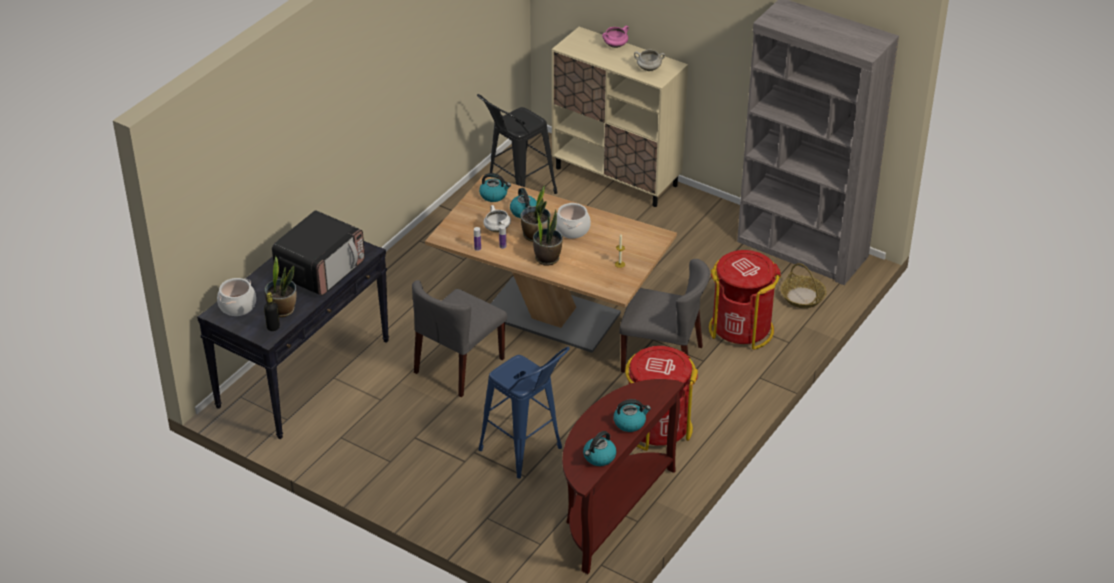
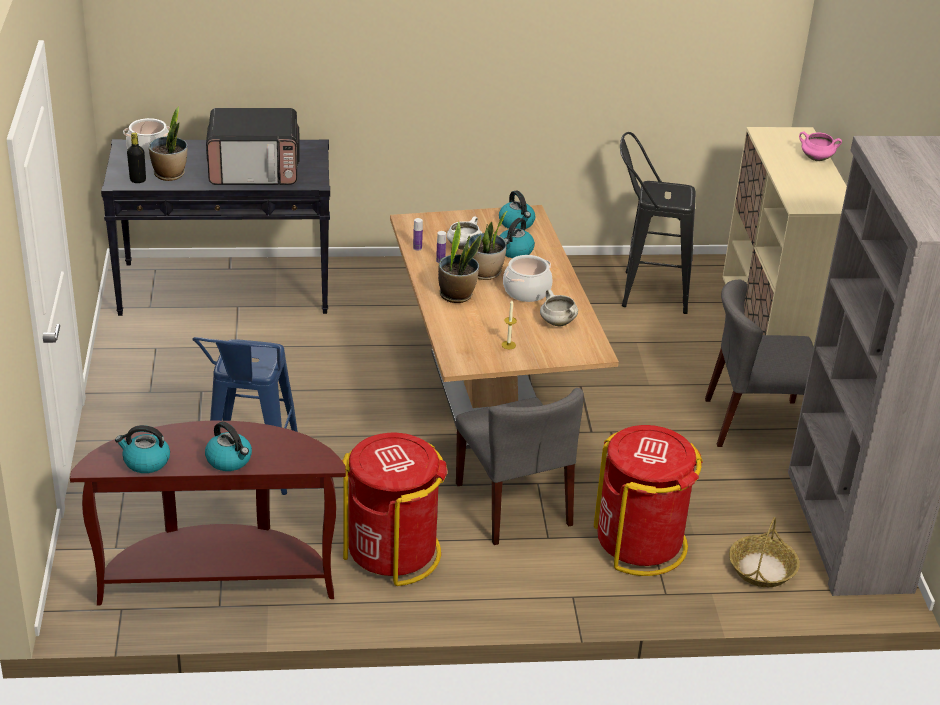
camera: 50 degrees right, 5 degrees down
grey chair [412,280,507,397] -> grey chair moved to [705,279,814,447]
white cooking pot [634,50,665,71] -> white cooking pot moved to [540,289,578,327]

